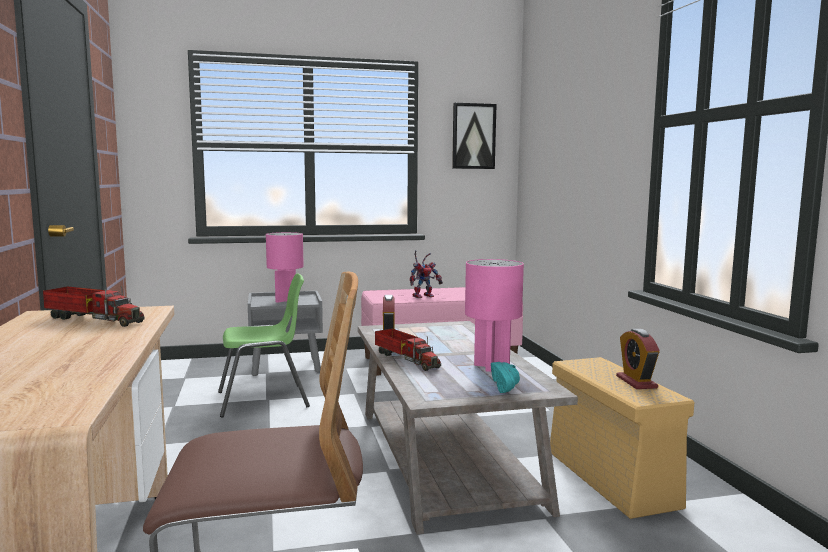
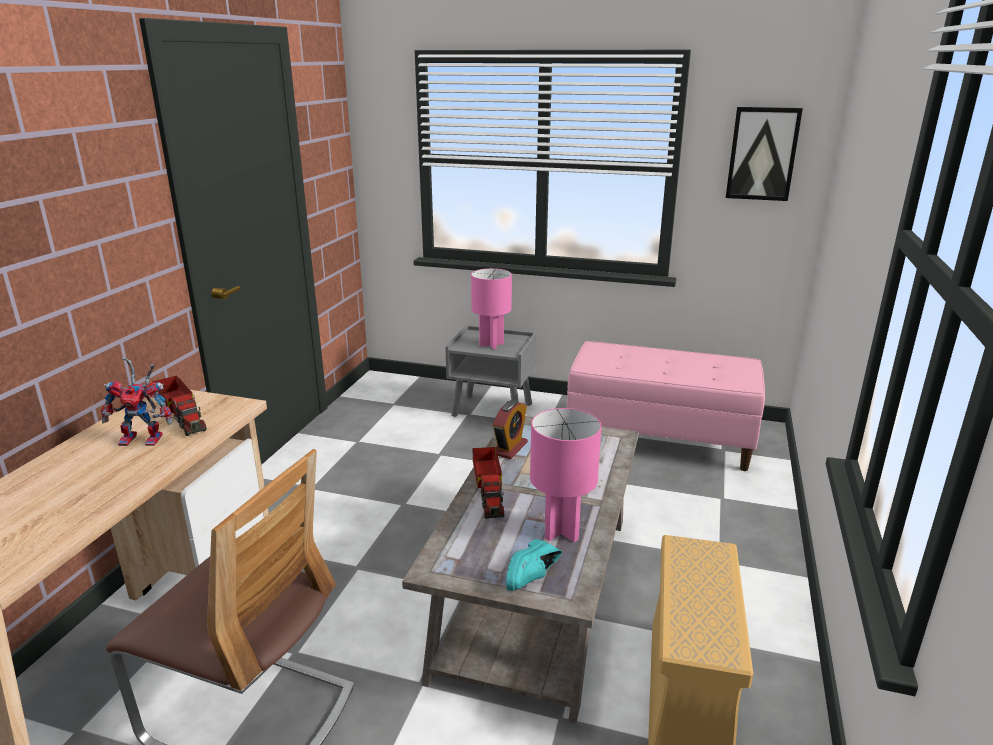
camera: 30 degrees right, 15 degrees up
green chair [218,274,310,417] -> none
toy robot [410,250,443,298] -> toy robot moved to [101,357,172,446]
alarm clock [616,329,660,389] -> none

